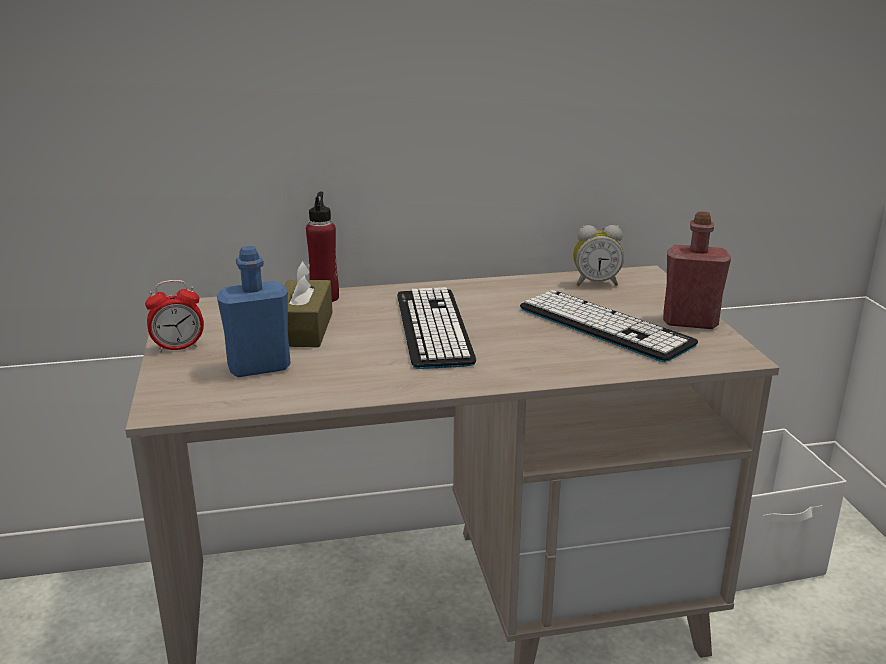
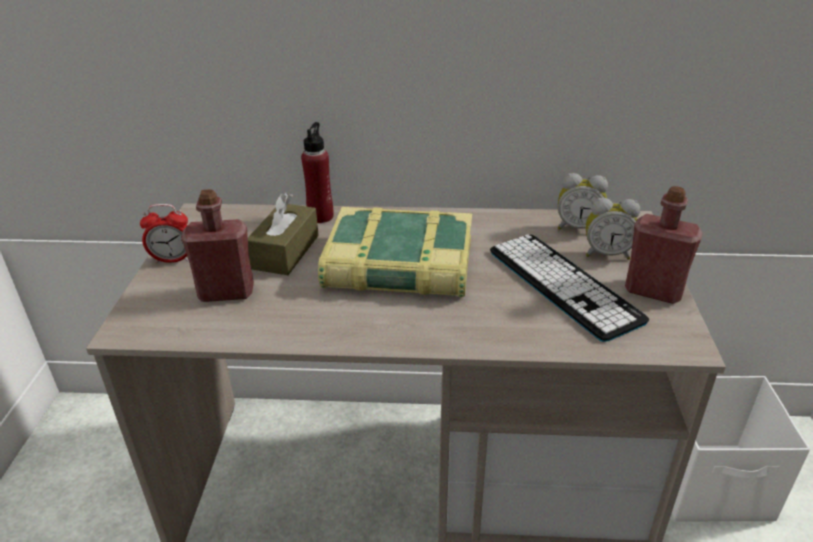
camera: 15 degrees right, 10 degrees up
blue bottle [217,246,291,377] -> red bottle [181,189,254,302]
keyboard [397,287,476,369] -> book [318,207,472,297]
none -> alarm clock [586,198,640,260]

